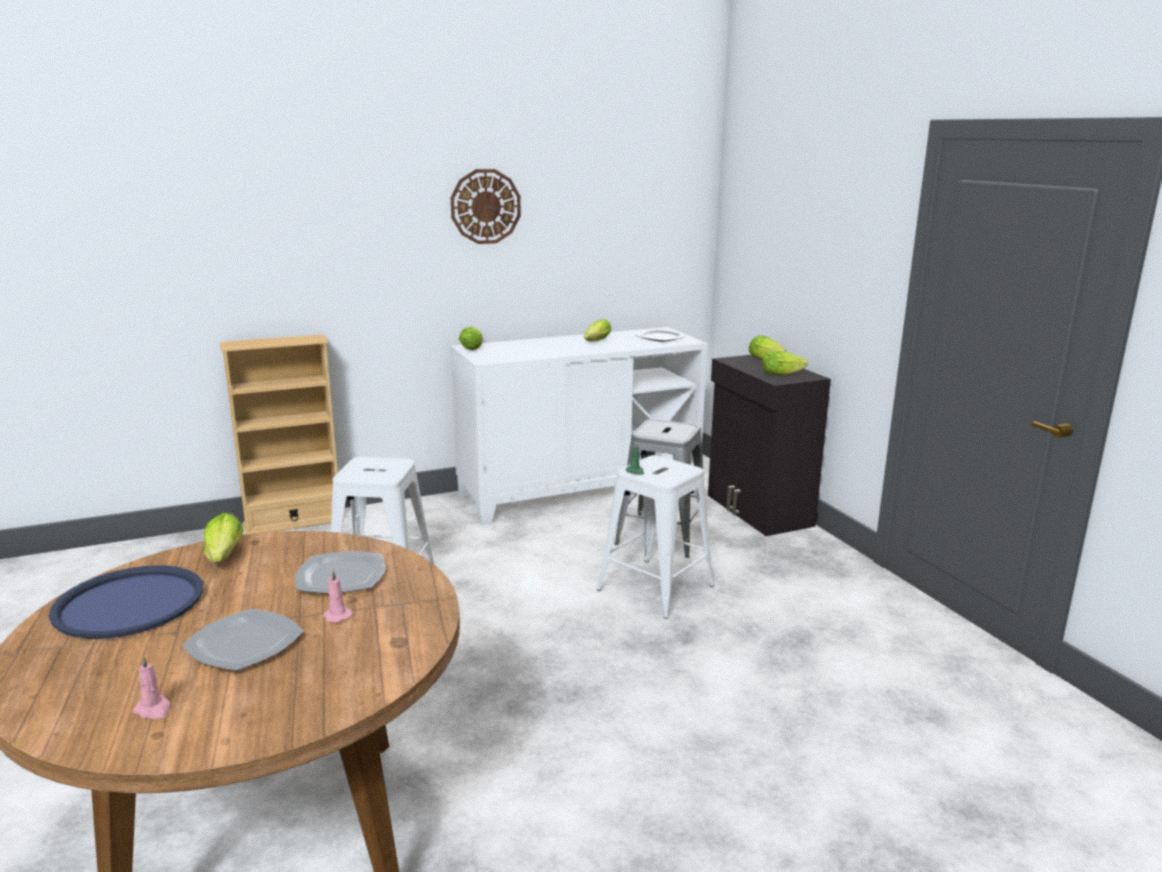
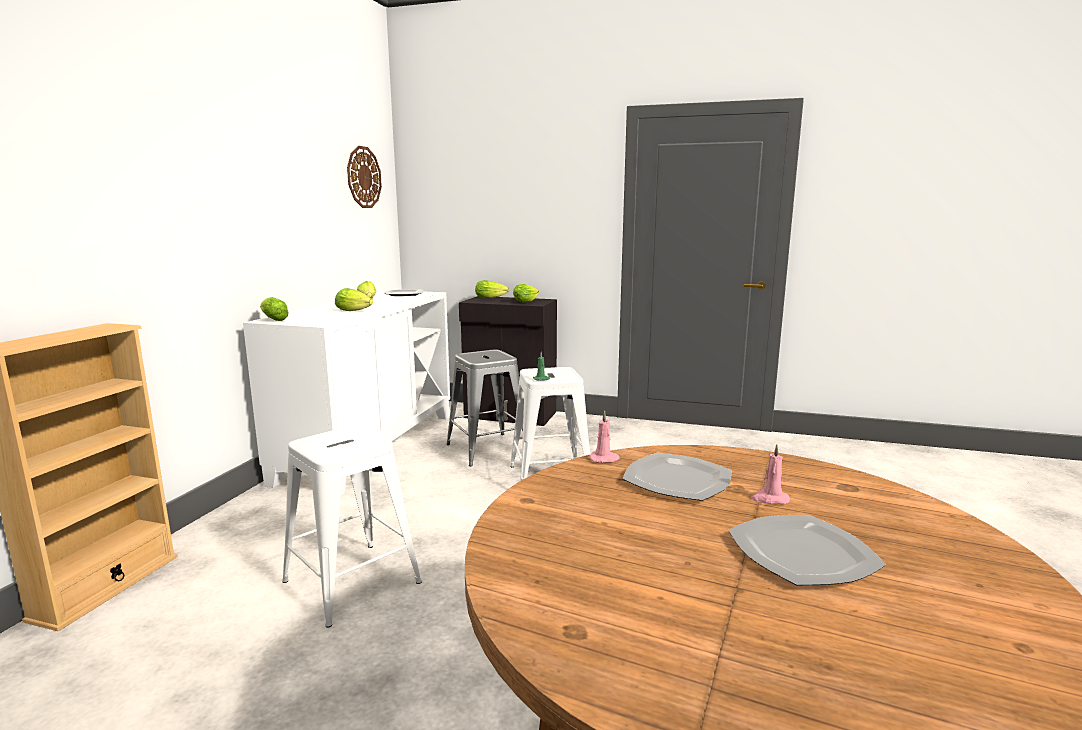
camera: 50 degrees left, 5 degrees down
blue tray [49,565,203,639] -> none
pink candle [133,655,171,719] -> pink candle moved to [589,411,620,463]
lettuce [203,513,243,563] -> lettuce moved to [335,288,373,311]
wall clock [451,169,521,244] -> wall clock moved to [347,146,382,208]

